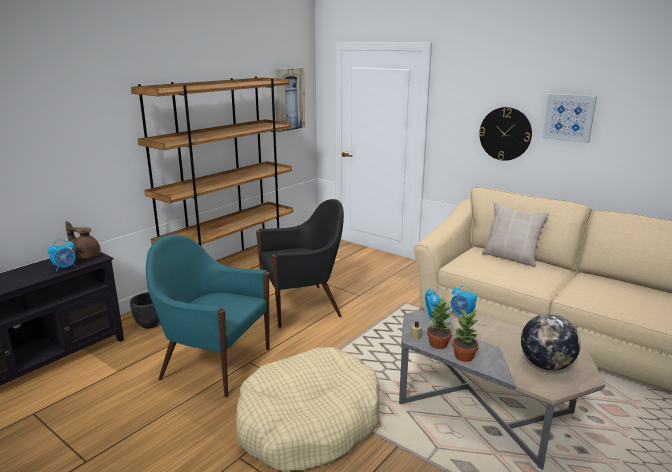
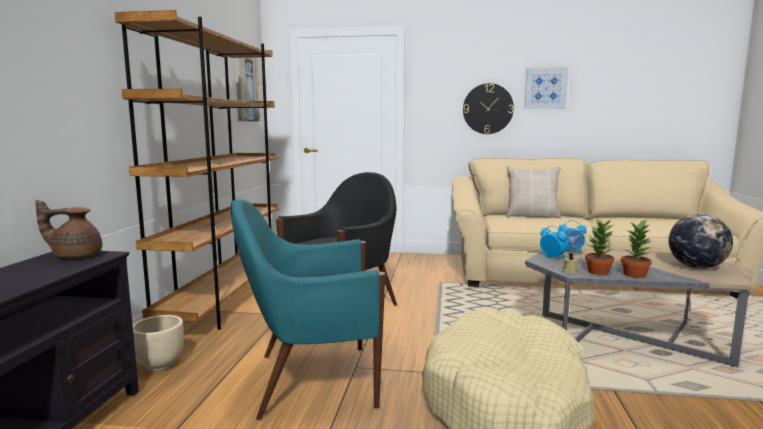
camera: 30 degrees left, 10 degrees down
alarm clock [47,239,76,272] -> none
black planter [130,292,160,329] -> beige planter [133,315,184,371]

